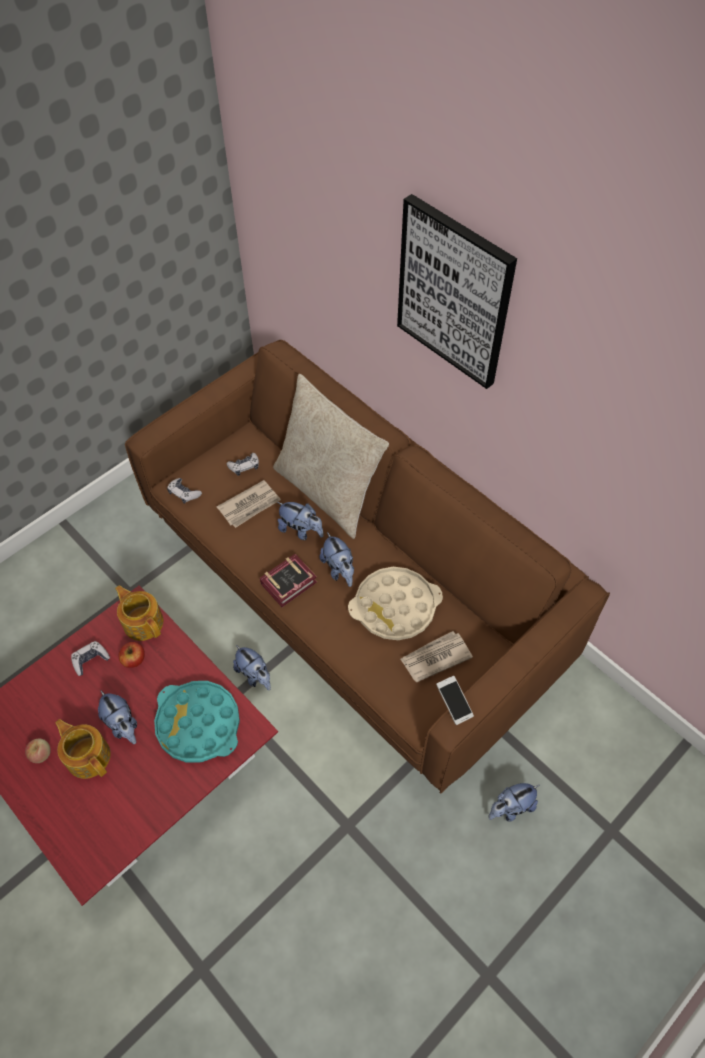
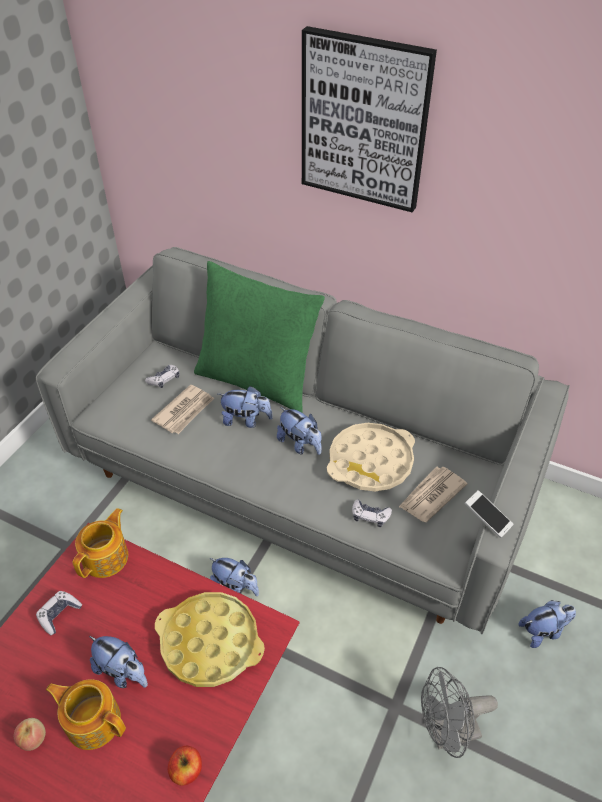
camera: 20 degrees left, 10 degrees down
teapot [115,585,163,641] -> teapot turned 90 degrees clockwise [73,508,128,578]
apple [119,642,145,668] -> apple moved to [168,746,202,786]
brown sofa [125,340,610,794] -> grey sofa [36,247,570,634]
turquoise tray [154,681,240,763] -> yellow tray [155,592,265,687]
game controller [167,478,202,504] -> game controller moved to [352,499,392,527]
book [260,554,317,607] -> none
beige pillow [273,374,389,539] -> green pillow [194,261,325,412]
plush toy [488,783,539,821] -> plush toy turned 150 degrees counterclockwise [518,600,576,648]
none -> grey fan [421,667,498,758]

